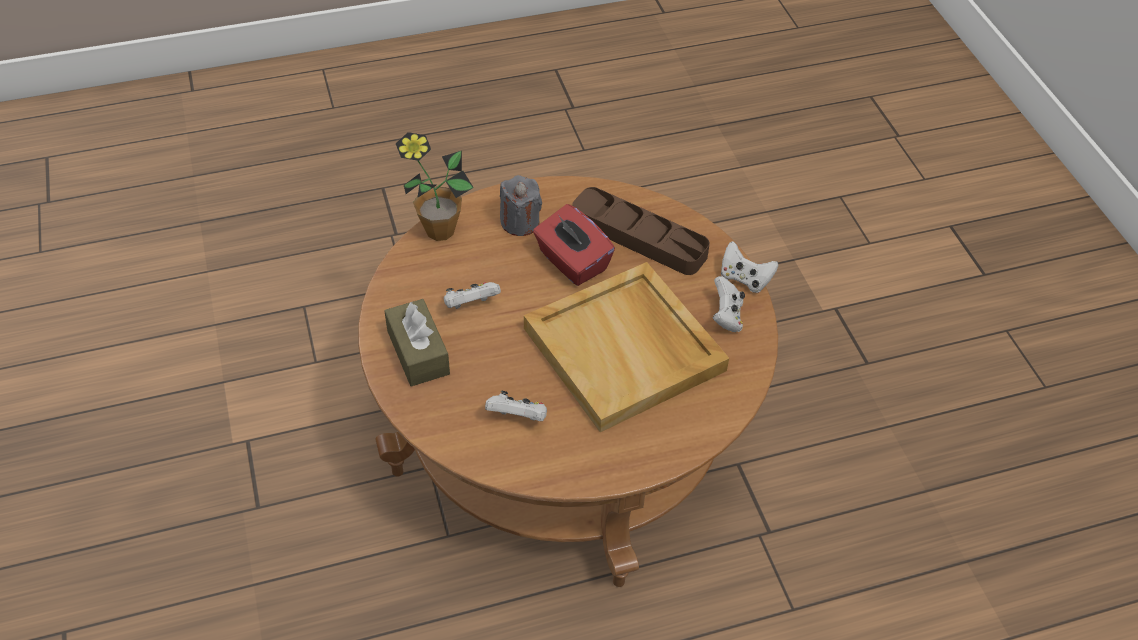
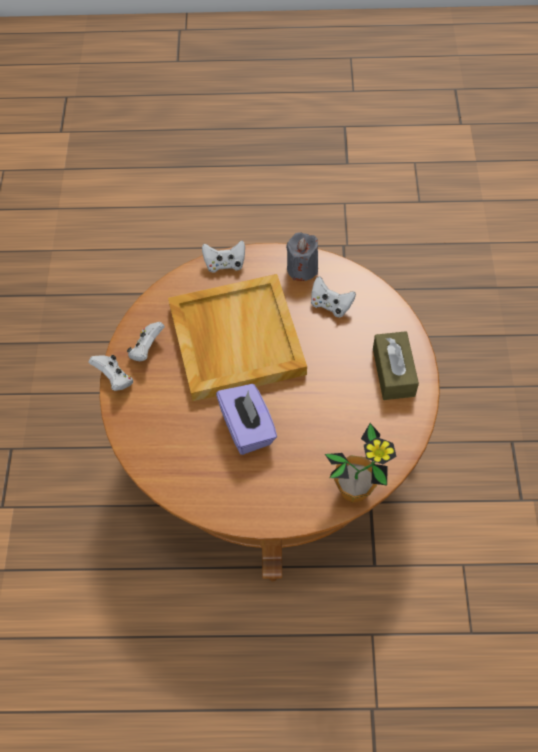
camera: 160 degrees left, 10 degrees up
white game controller [444,282,501,309] -> white game controller moved to [202,241,245,273]
grey candle [500,175,542,236] -> grey candle moved to [286,232,318,281]
red tissue box [533,204,615,286] -> purple tissue box [216,384,277,455]
brown tray [572,187,710,275] -> none

